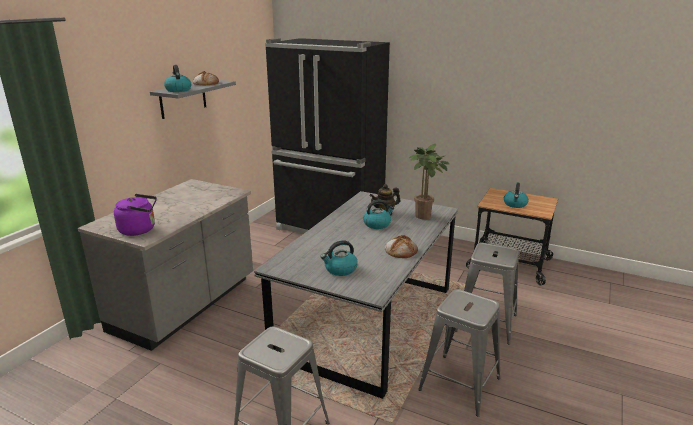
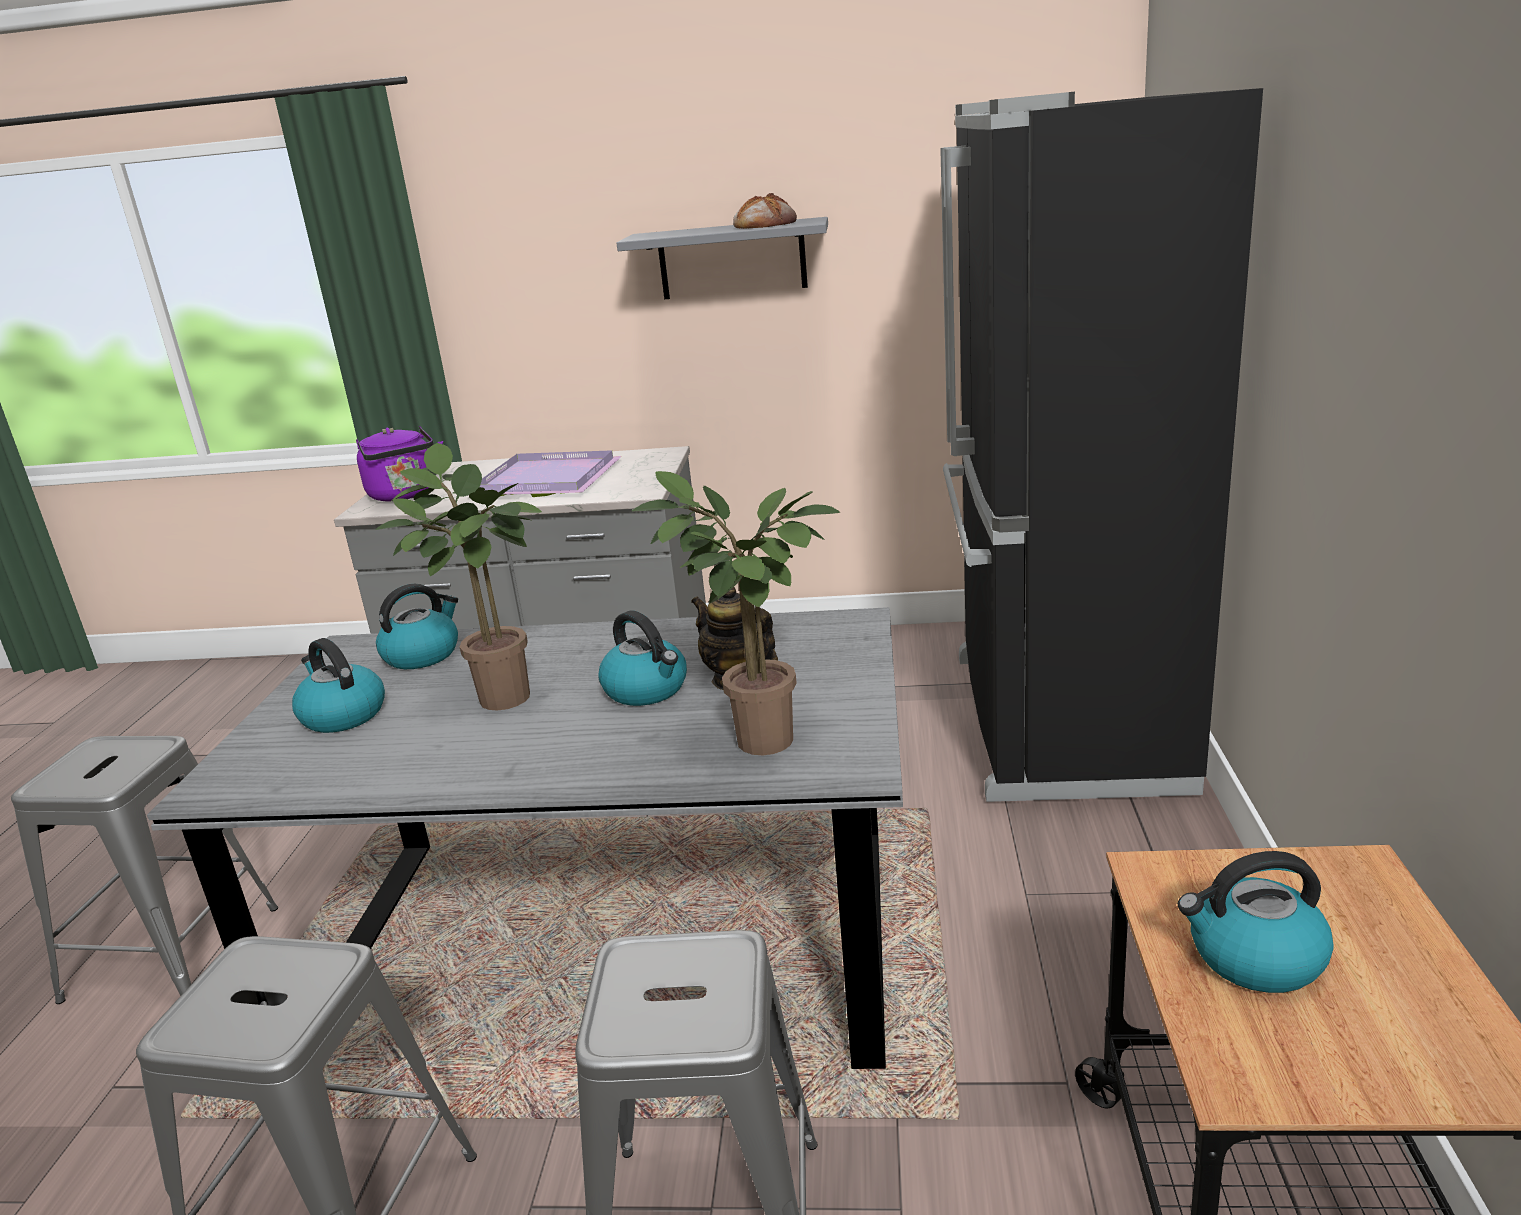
camera: 70 degrees right, 0 degrees up
kettle [164,65,191,92] -> kettle moved to [376,584,458,669]
bread [385,235,418,258] -> none
none -> potted plant [375,443,542,710]
none -> purple tray [480,450,622,497]

